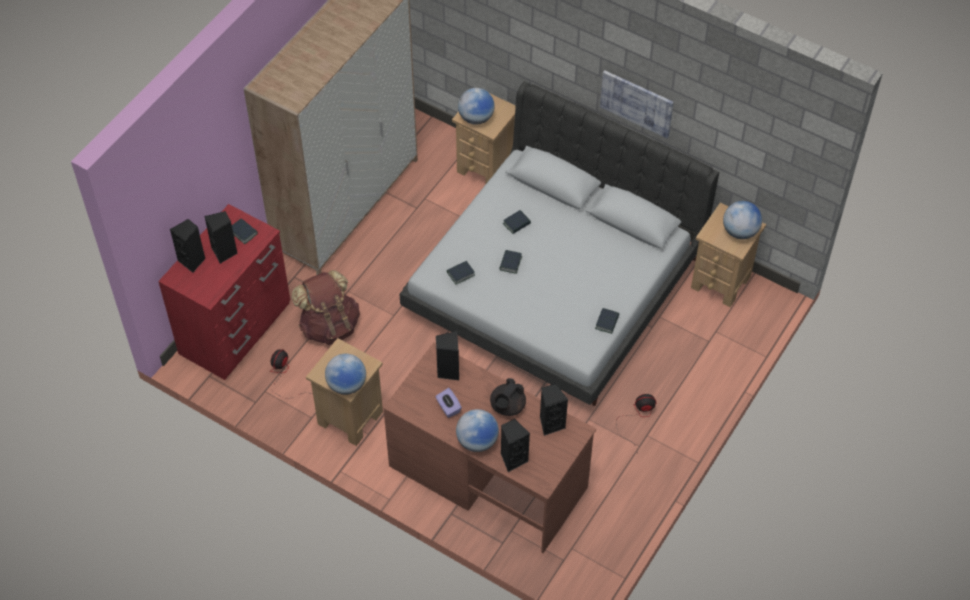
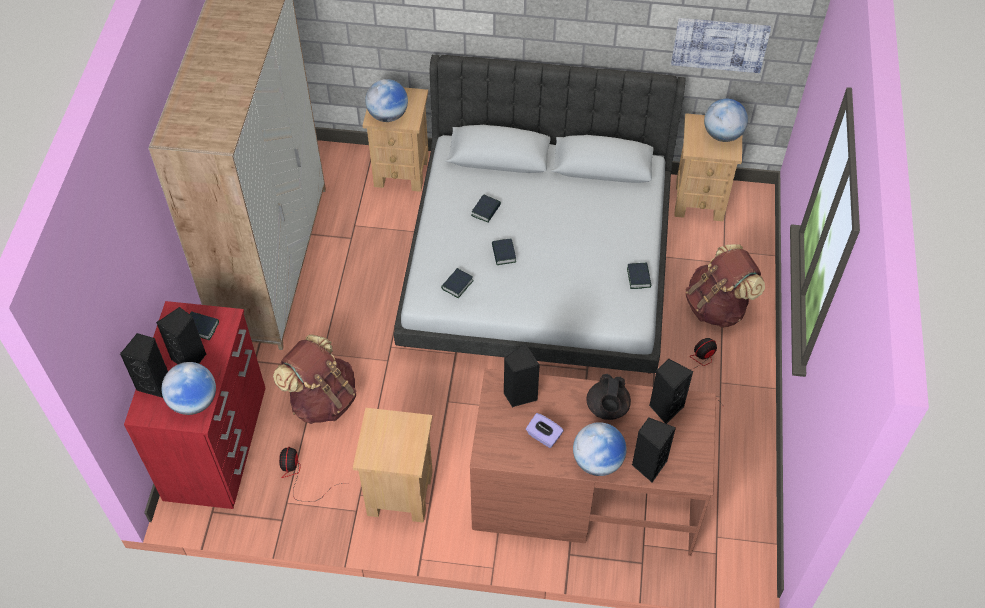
camera: 25 degrees left, 0 degrees up
globe [325,354,366,395] -> globe moved to [162,362,216,415]
picture [600,70,674,138] -> picture moved to [671,18,771,73]
none -> brown backpack [685,244,765,328]

